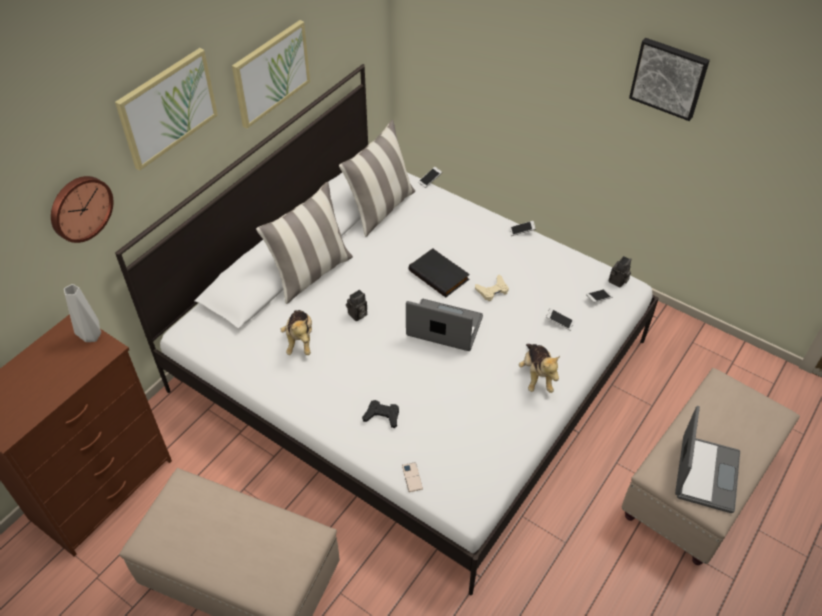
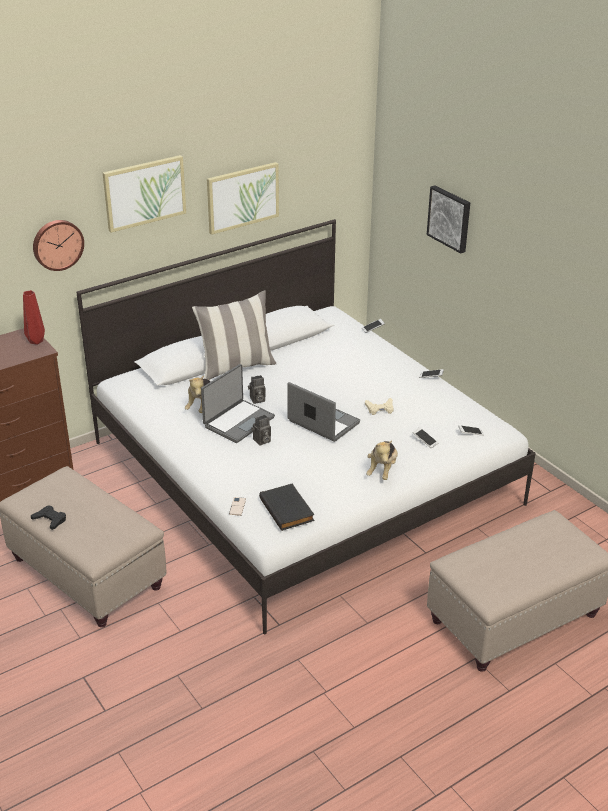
camera: 20 degrees right, 15 degrees down
grey vase [64,284,101,342] -> red vase [23,290,45,345]
pillow [339,120,415,237] -> none
black game controller [362,400,399,428] -> black game controller moved to [31,505,66,530]
black book [409,248,470,297] -> black book moved to [259,484,315,531]
camera [609,256,631,287] -> camera moved to [251,415,271,445]
picture [629,38,710,121] -> picture moved to [427,185,470,253]
laptop [675,406,740,513] -> laptop moved to [201,364,275,443]

